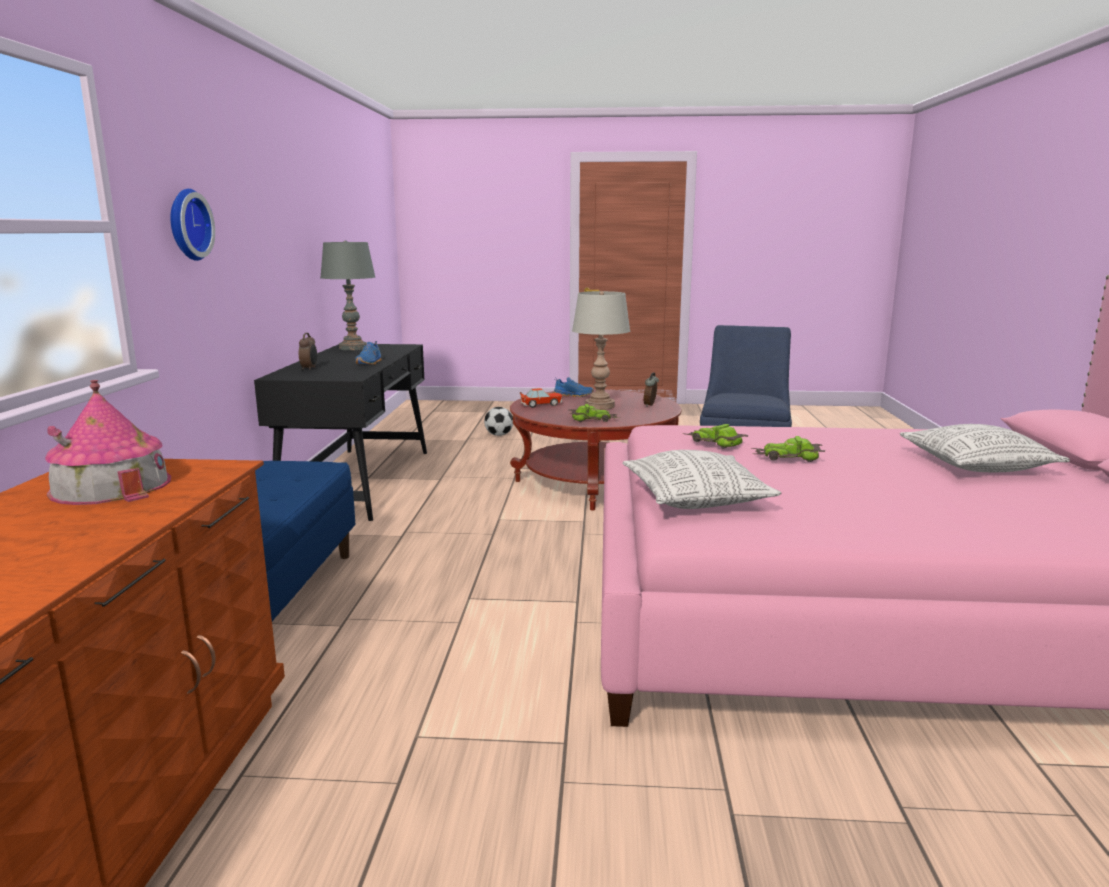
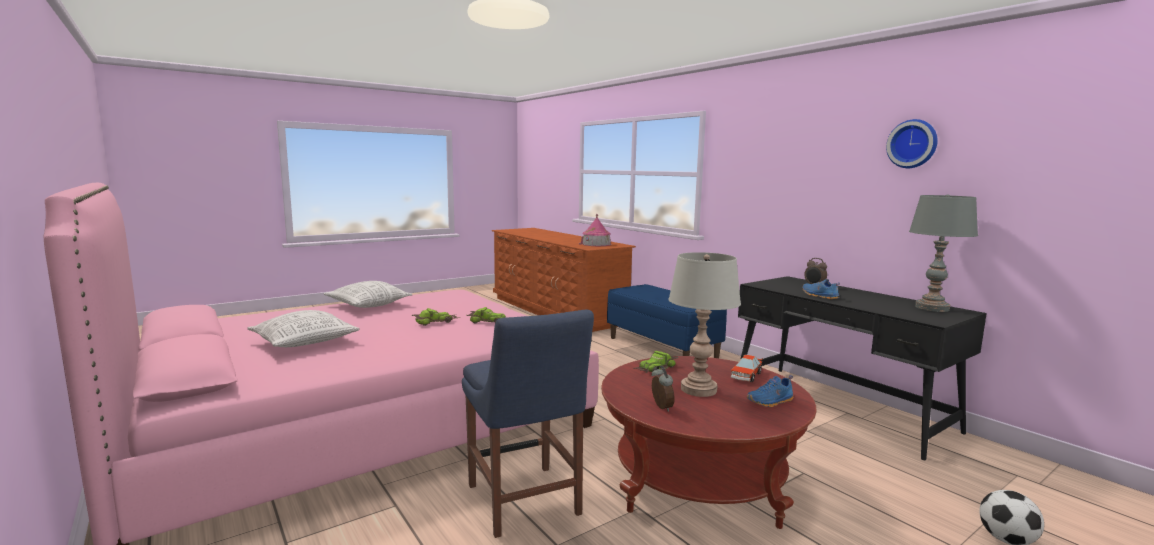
camera: 140 degrees right, 5 degrees down
wall clock [171,189,215,261] -> wall clock moved to [886,119,938,168]
pillow [622,450,781,509] -> pillow moved to [324,281,413,308]

